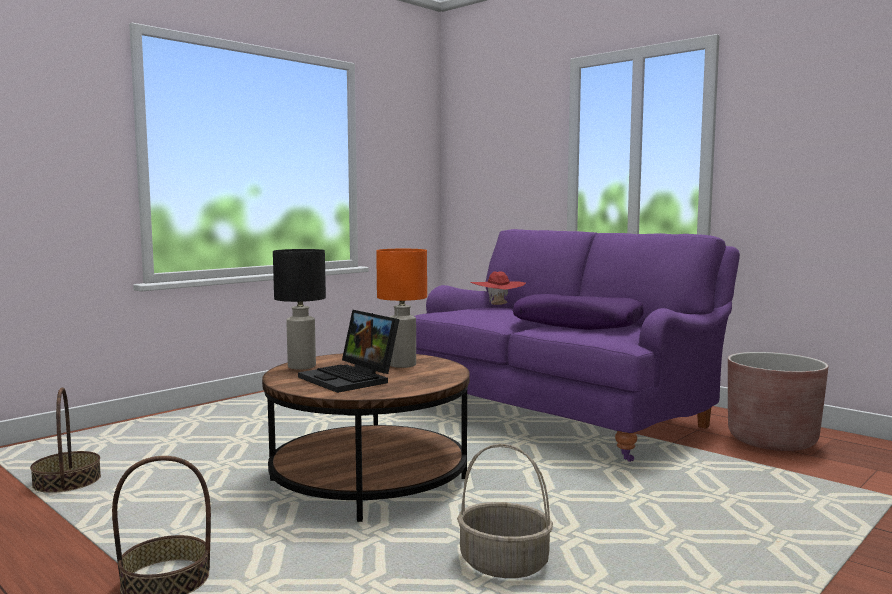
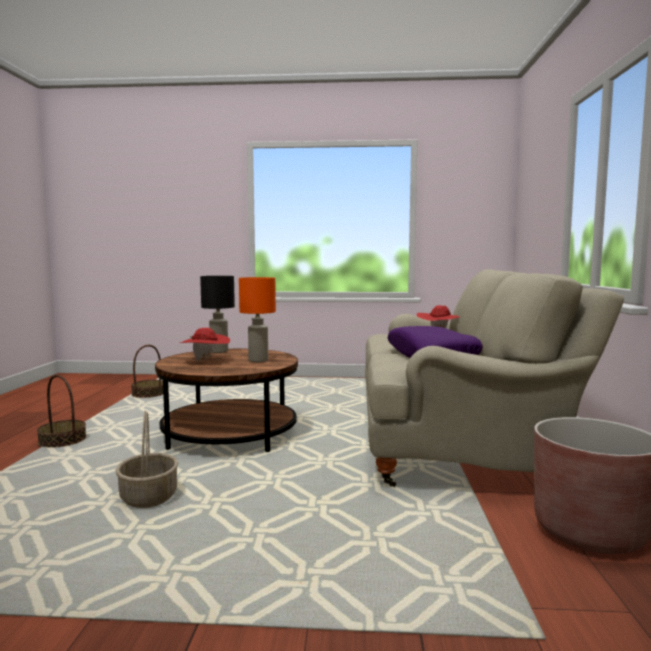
camera: 50 degrees right, 0 degrees up
laptop [298,310,400,393] -> red hat [179,328,230,362]
purple sofa [415,229,740,462] -> beige sofa [365,269,624,487]

